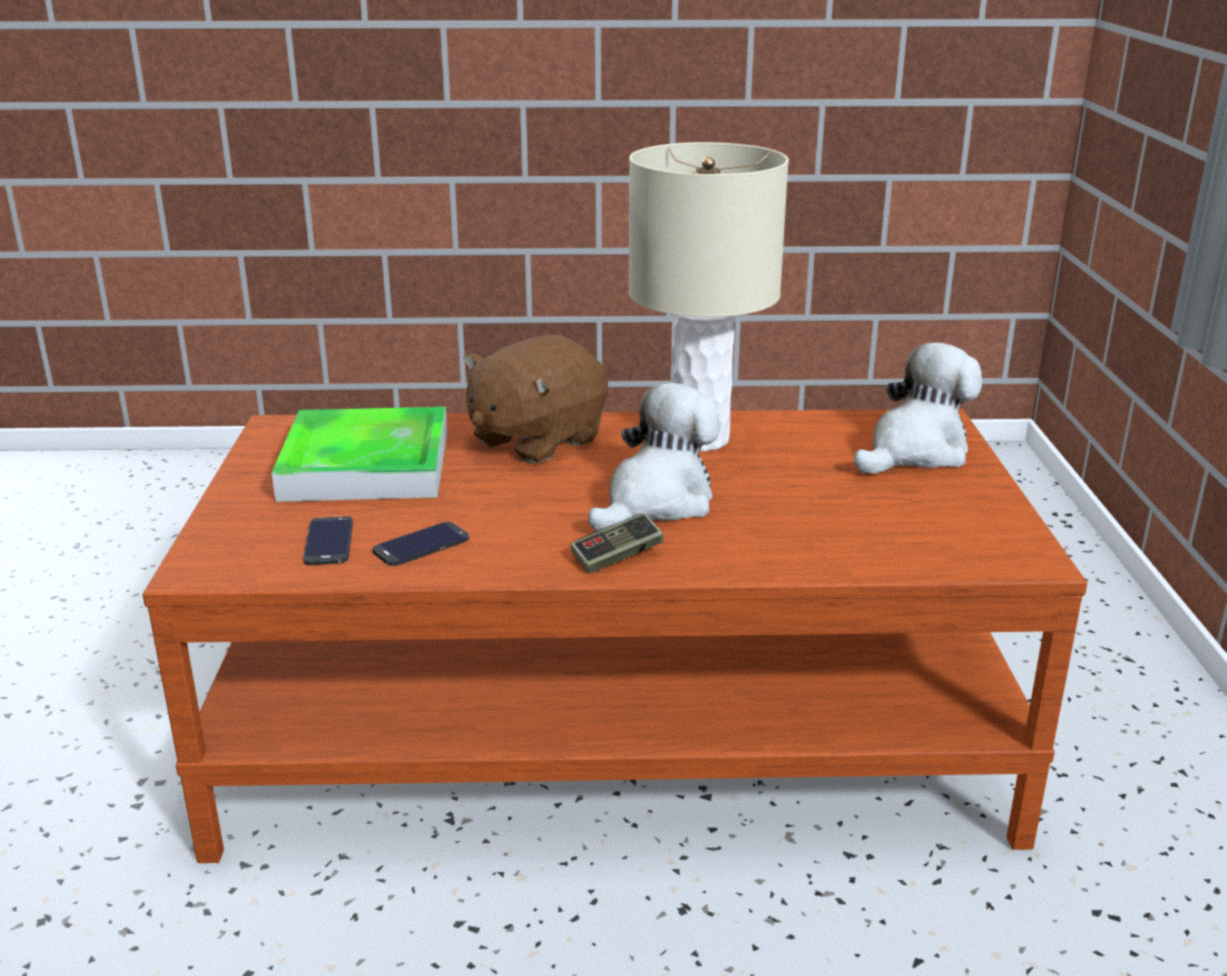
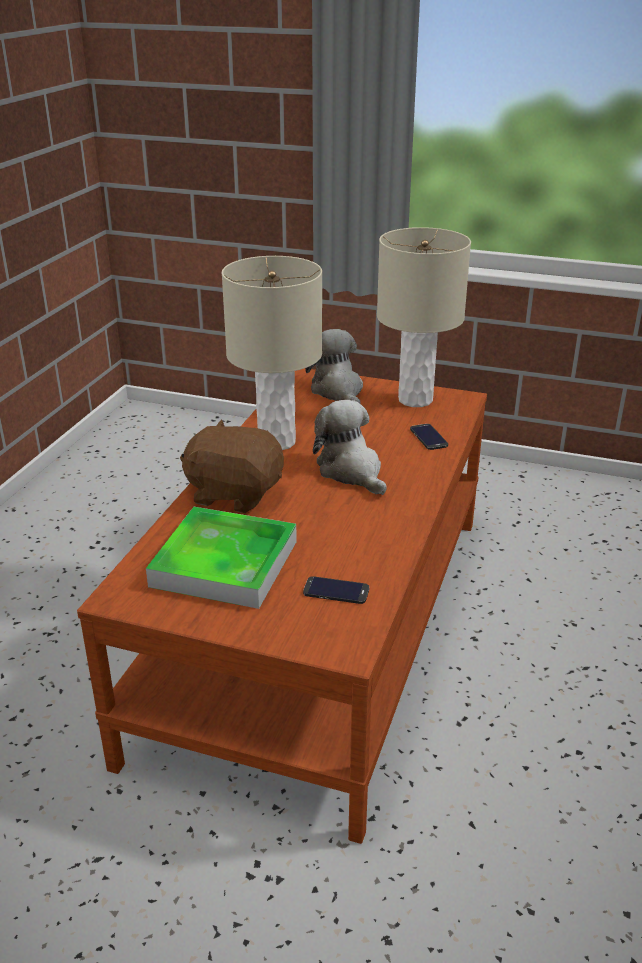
camera: 70 degrees left, 5 degrees up
phone [373,522,469,566] -> phone moved to [410,424,448,450]
brown plush toy [463,334,608,464] -> brown plush toy turned 135 degrees clockwise [180,419,284,513]
game controller [571,513,664,574] -> none
none -> beige table lamp [377,227,471,407]

